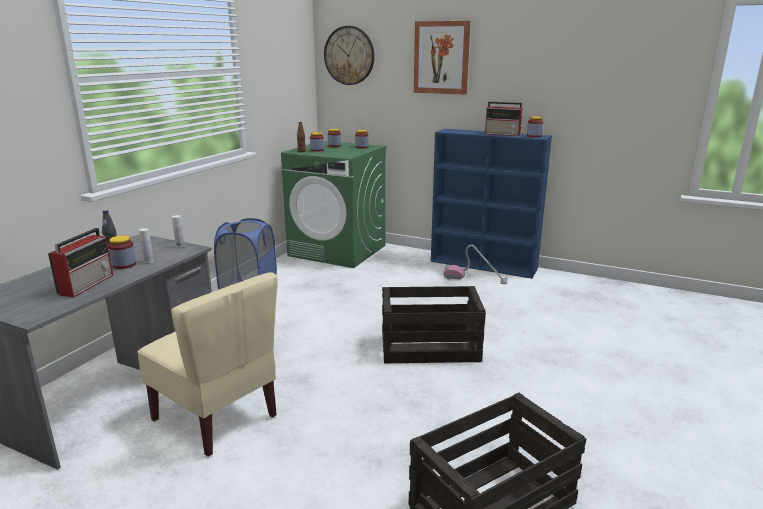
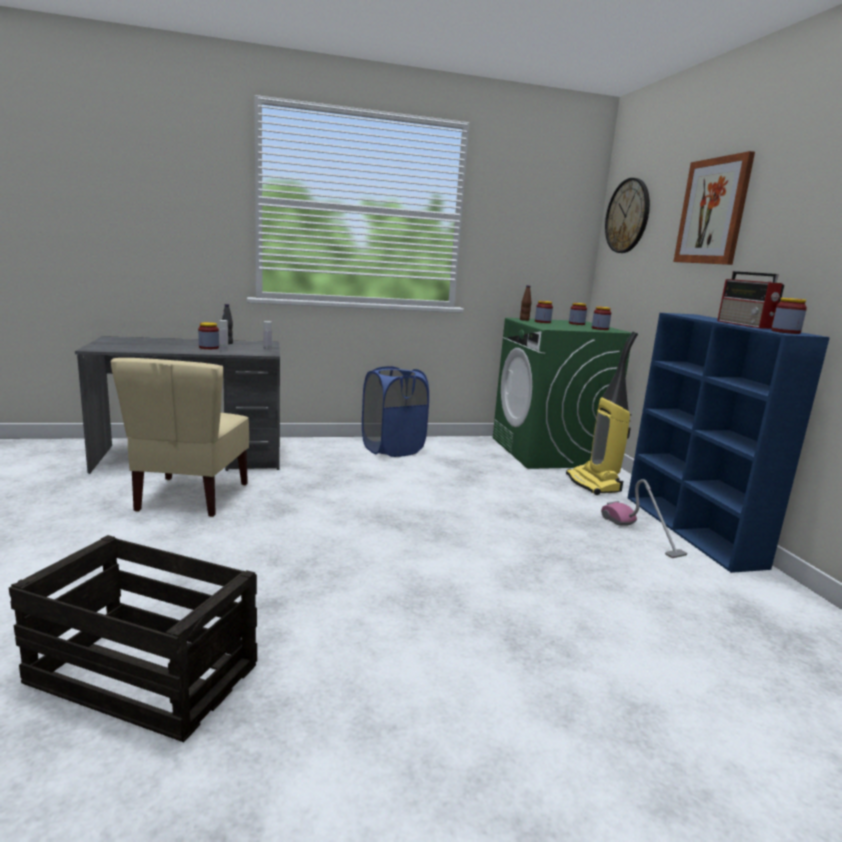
camera: 50 degrees right, 5 degrees down
radio [48,228,113,297] -> none
crate [382,286,486,363] -> none
none -> vacuum cleaner [566,332,638,495]

